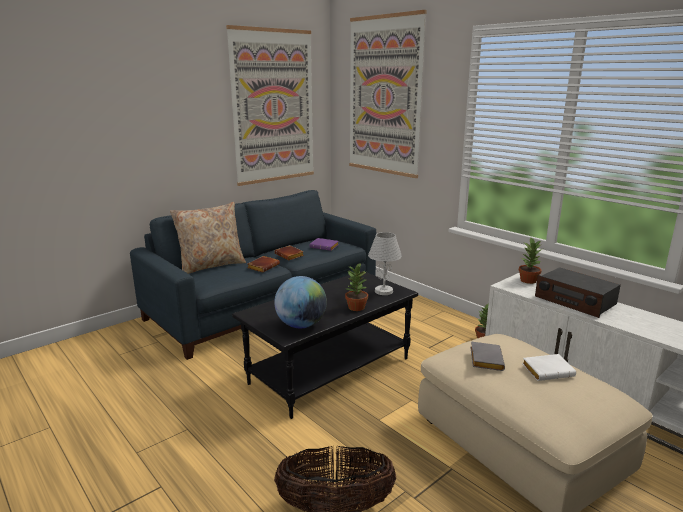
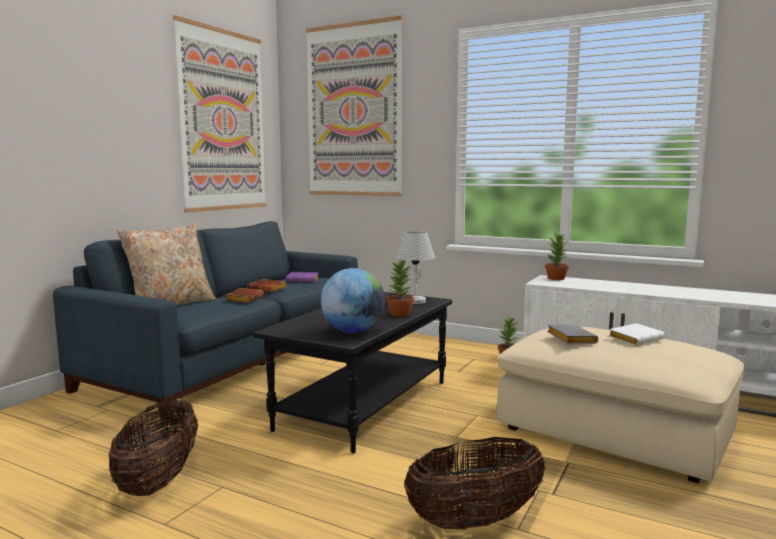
camera: 20 degrees left, 10 degrees down
radio [535,267,621,318] -> none
none -> basket [108,400,198,496]

